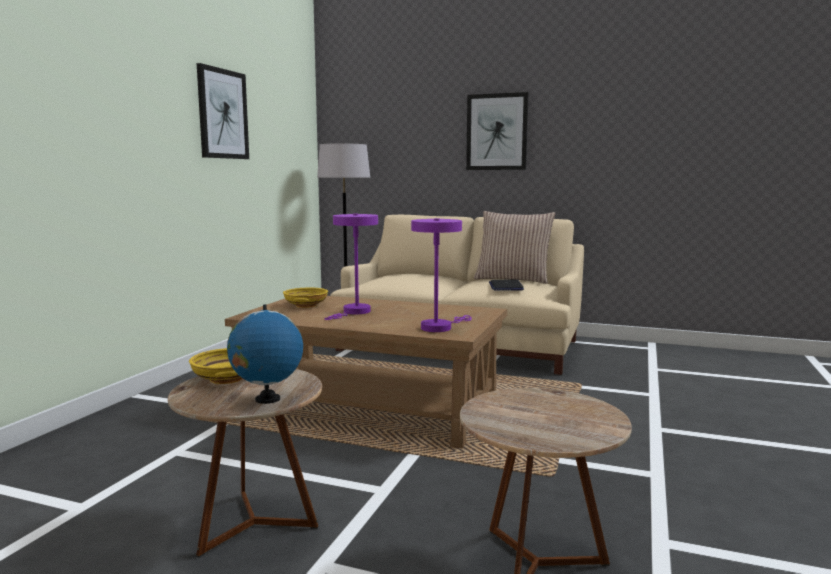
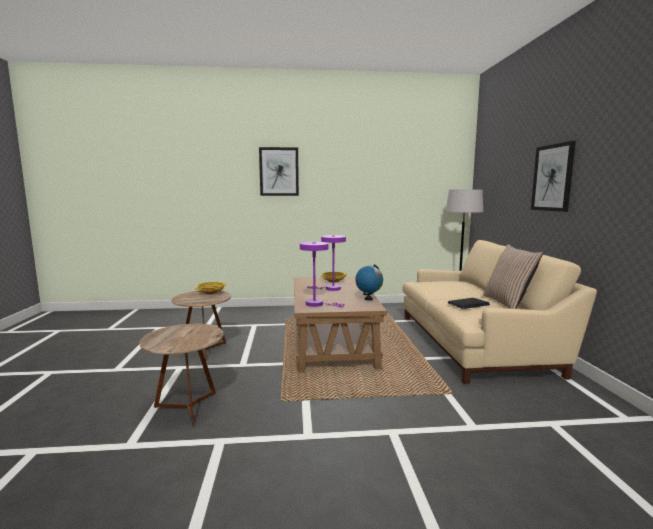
camera: 65 degrees right, 0 degrees up
picture [197,63,249,159] -> picture moved to [259,147,299,196]
globe [227,305,303,404] -> globe moved to [355,264,383,301]

